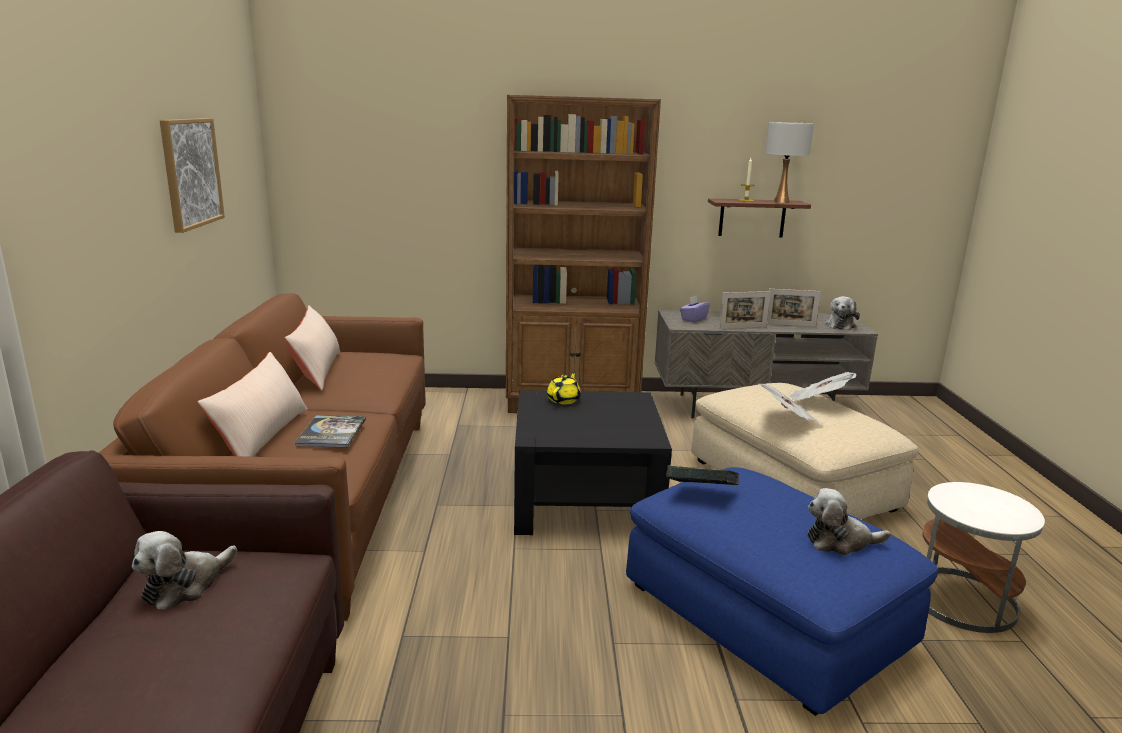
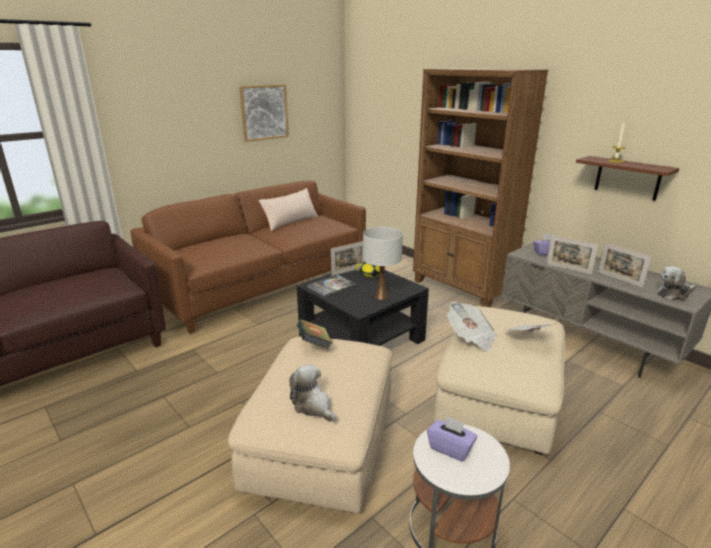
camera: 50 degrees right, 5 degrees up
plush toy [132,531,237,610] -> none
beige pillow [198,352,308,457] -> none
book [294,415,366,448] -> book moved to [307,275,357,297]
blue ottoman [626,467,938,716] -> beige ottoman [228,337,392,513]
white table lamp [765,122,814,203] -> white table lamp moved to [363,227,403,300]
none -> picture frame [331,241,364,276]
none -> purple tissue box [427,416,477,462]

